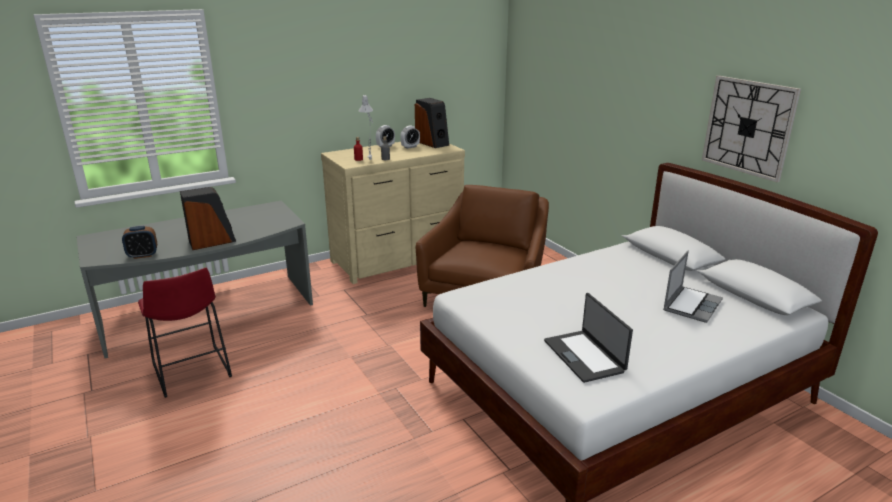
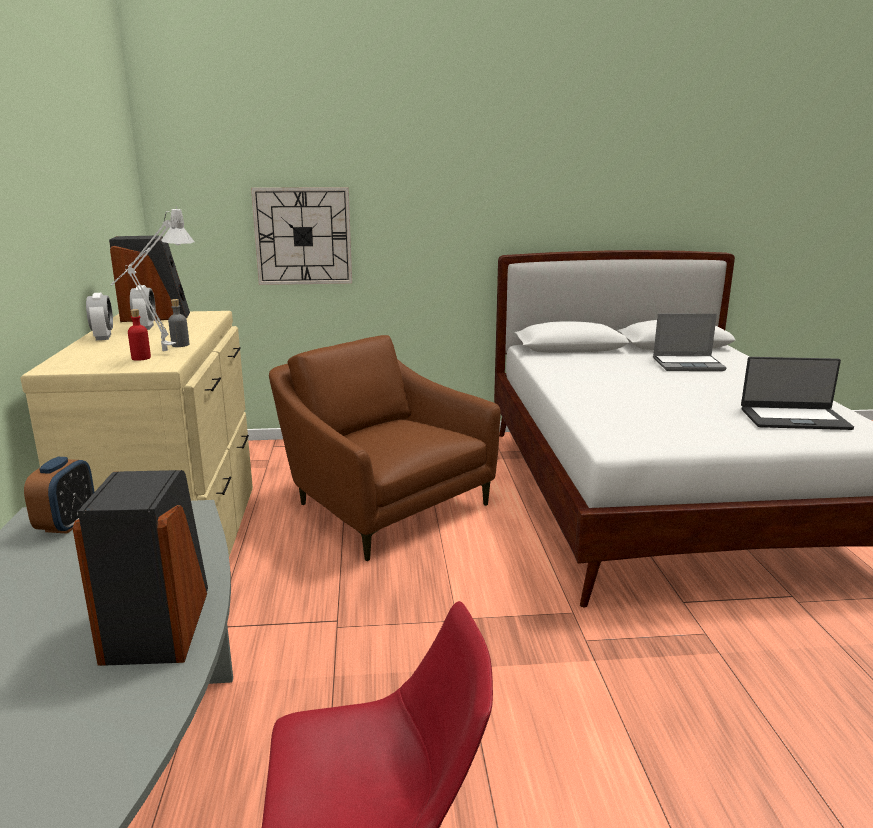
camera: 65 degrees left, 5 degrees down
alarm clock [122,226,157,259] -> alarm clock moved to [24,457,95,534]
laptop [663,251,723,323] -> laptop turned 120 degrees clockwise [653,314,726,371]
wall clock [702,76,801,182] -> wall clock moved to [251,187,352,285]

